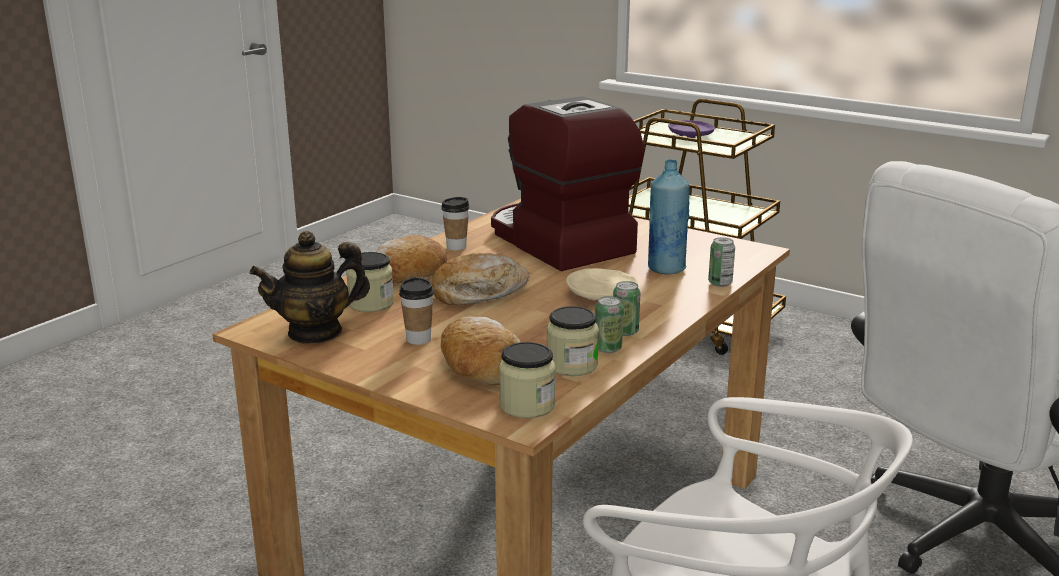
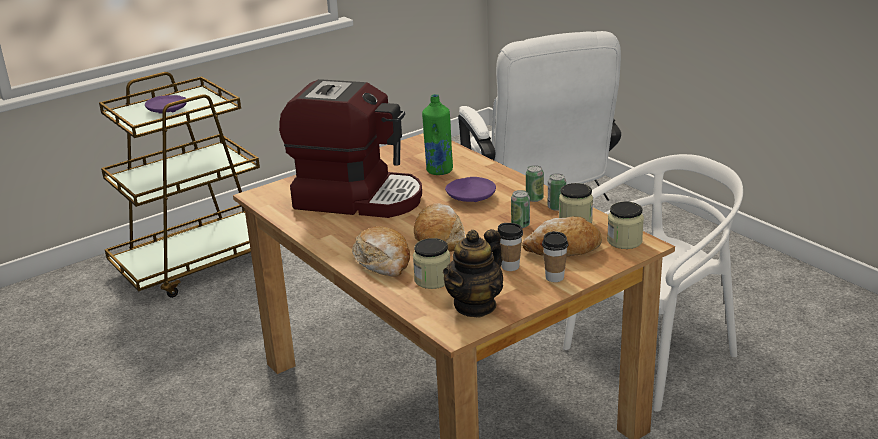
camera: 70 degrees left, 5 degrees up
teapot [250,231,370,344] -> teapot turned 45 degrees clockwise [443,229,503,318]
cup [441,197,469,250] -> cup moved to [542,231,568,282]
coffee machine [491,96,644,271] -> coffee machine turned 150 degrees counterclockwise [279,79,422,218]
beige plate [566,268,638,300] -> purple plate [445,177,496,202]
blue bottle [648,159,690,275] -> green bottle [422,94,453,175]
can [708,237,735,287] -> can moved to [511,190,530,228]

